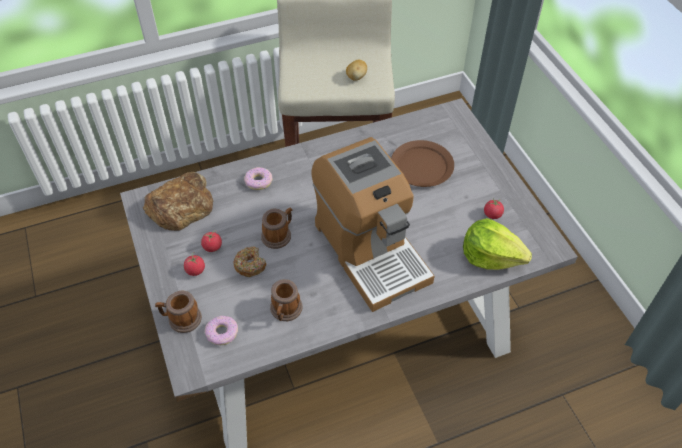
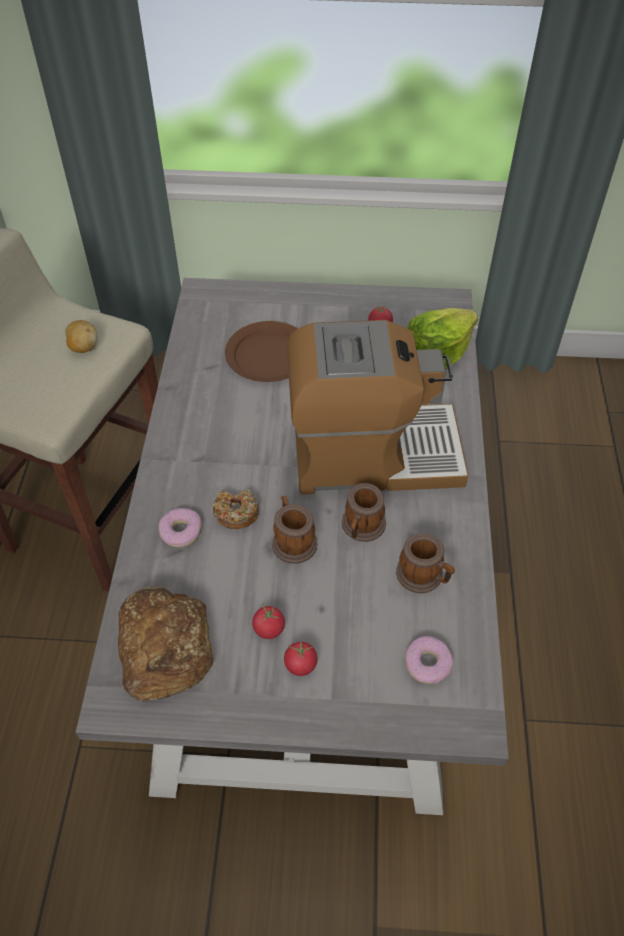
camera: 65 degrees left, 0 degrees up
mug [155,291,202,333] -> mug moved to [342,483,386,542]
donut [233,246,266,277] -> donut moved to [213,489,259,529]

